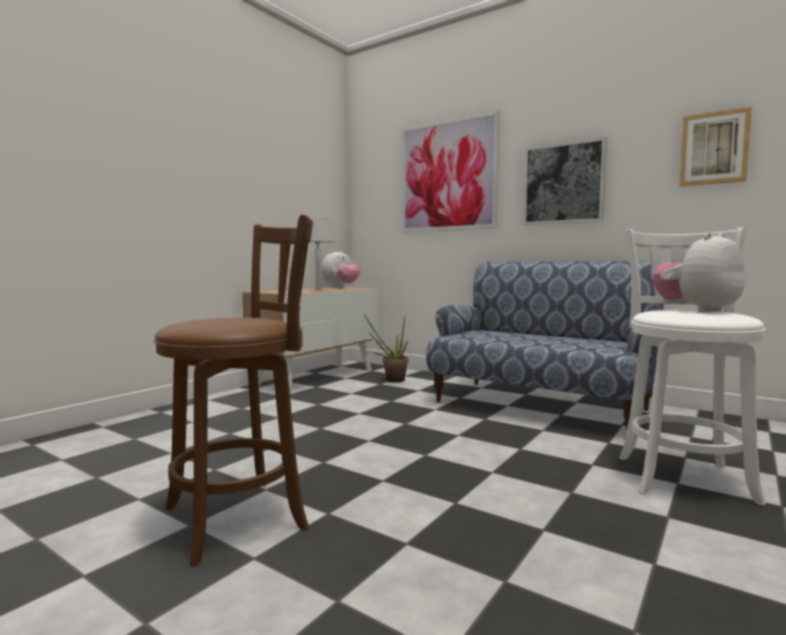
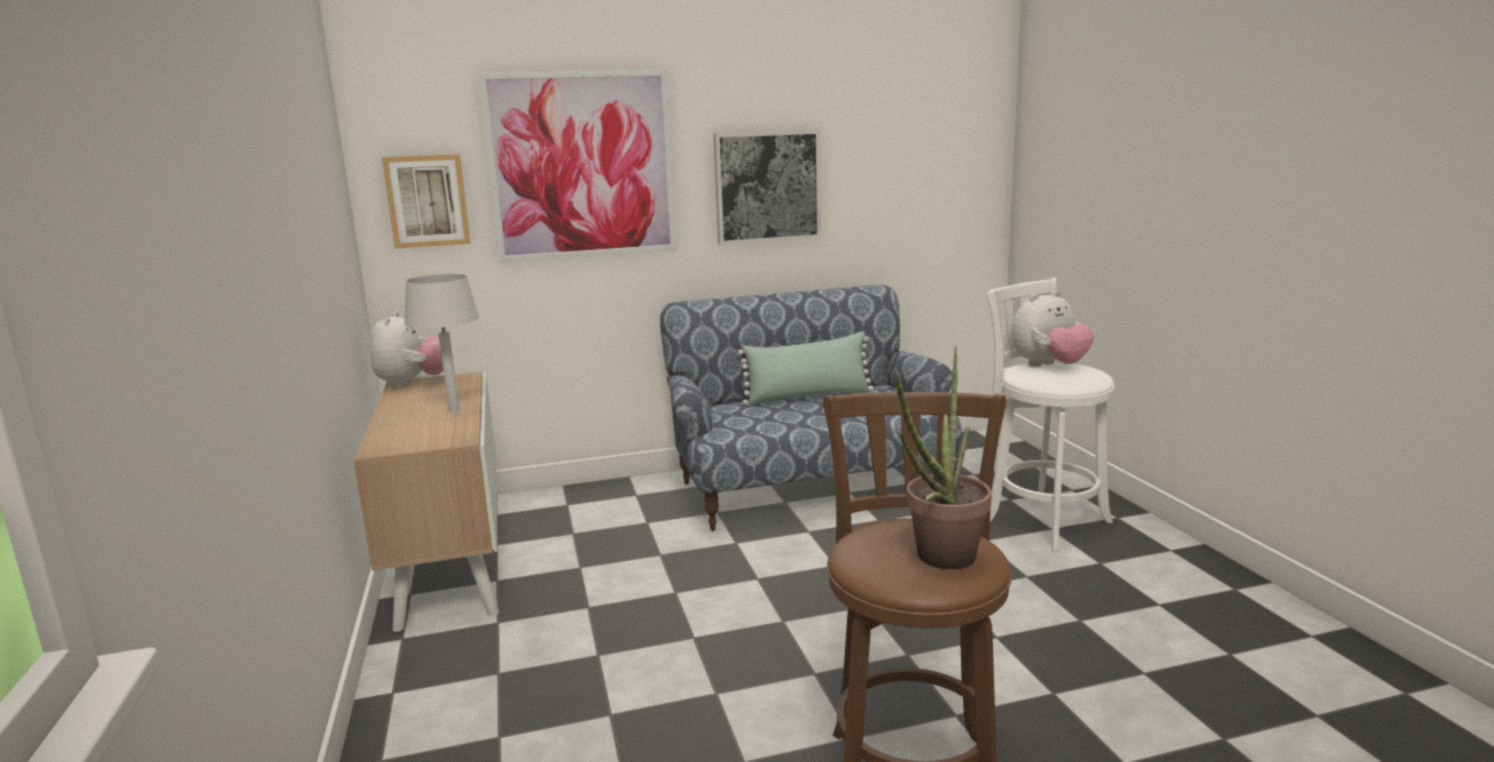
camera: 50 degrees left, 10 degrees up
potted plant [363,313,409,382] -> potted plant moved to [896,346,992,569]
plush toy [653,232,745,313] -> plush toy turned 120 degrees counterclockwise [1011,291,1094,367]
picture [679,107,752,186] -> picture moved to [382,154,470,249]
none -> green pillow [738,331,874,406]

